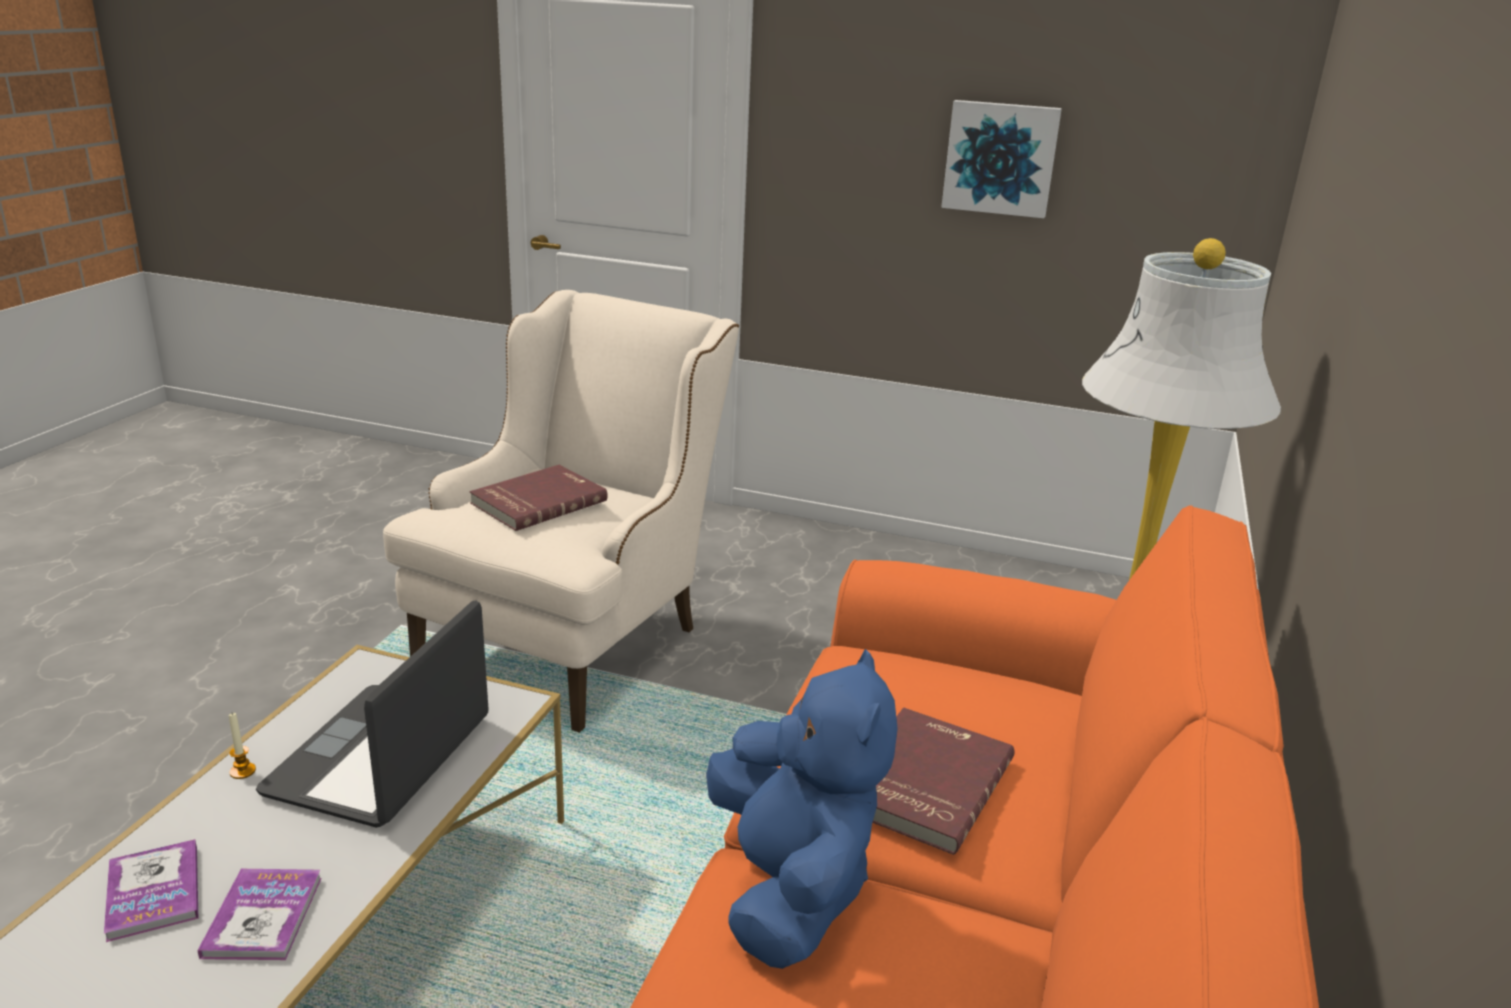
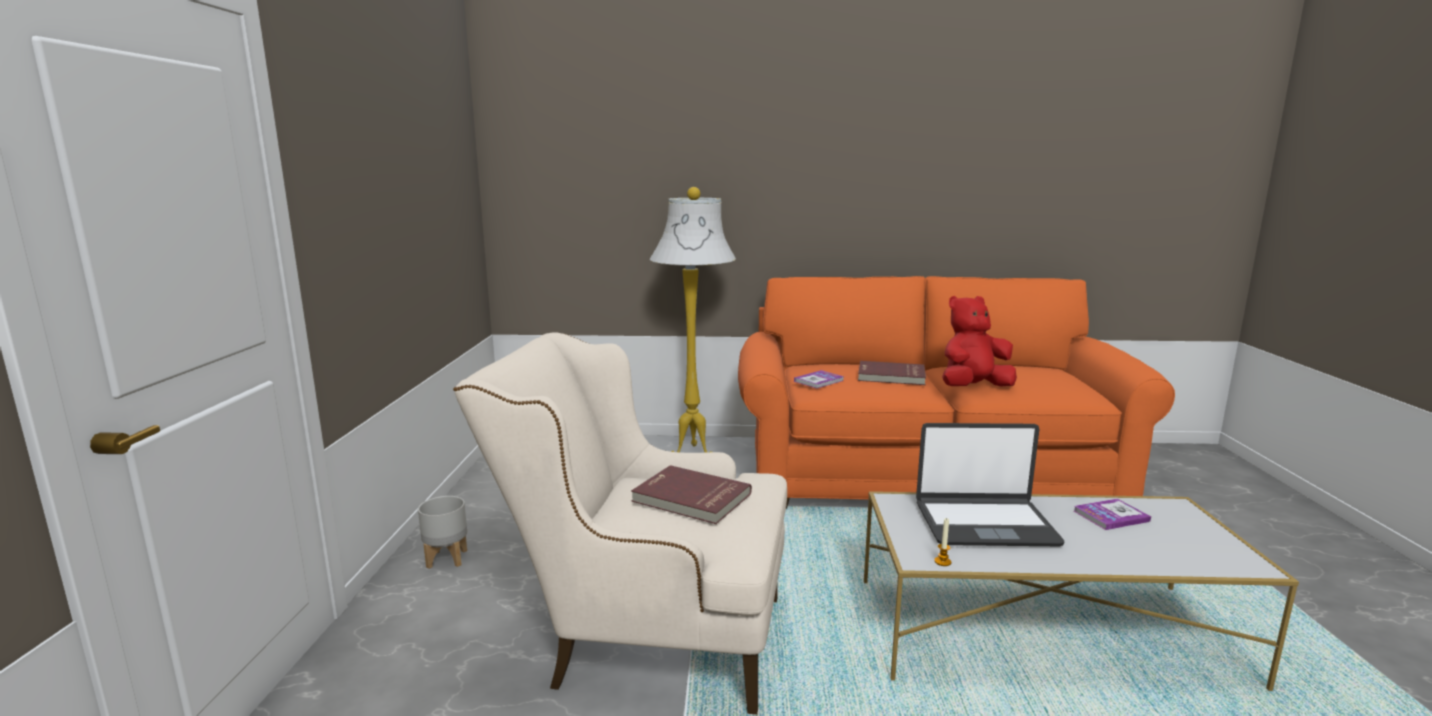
camera: 105 degrees left, 10 degrees down
book [104,839,198,942] -> book moved to [794,370,844,389]
candle [229,713,256,779] -> candle moved to [934,518,951,566]
blue plush toy [706,649,898,969] -> red plush toy [942,296,1017,387]
picture [941,100,1062,218] -> none
none -> grey planter [418,496,467,569]

